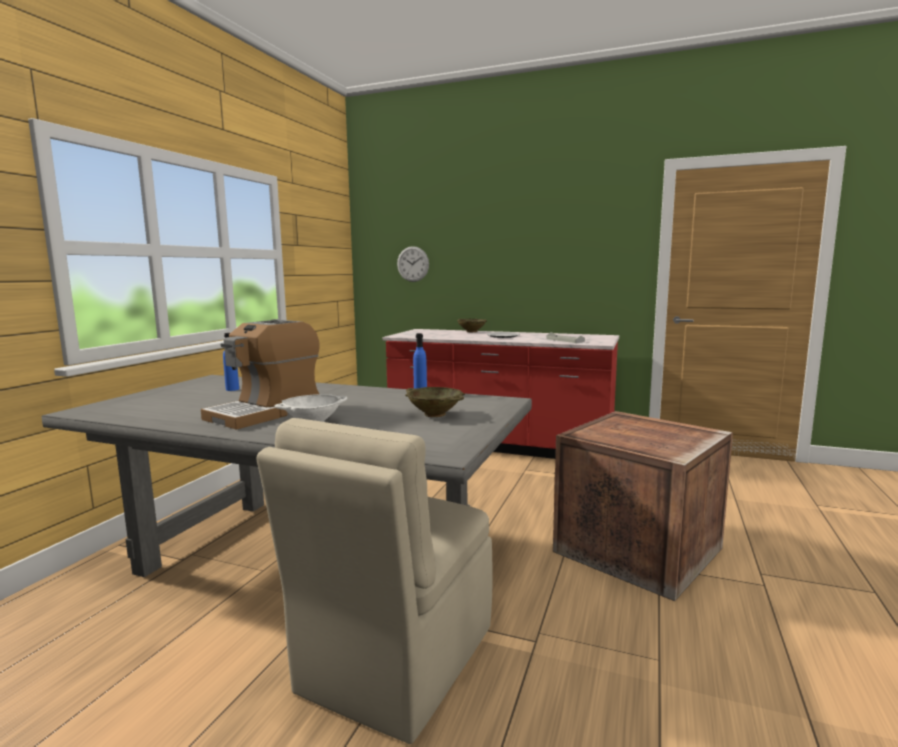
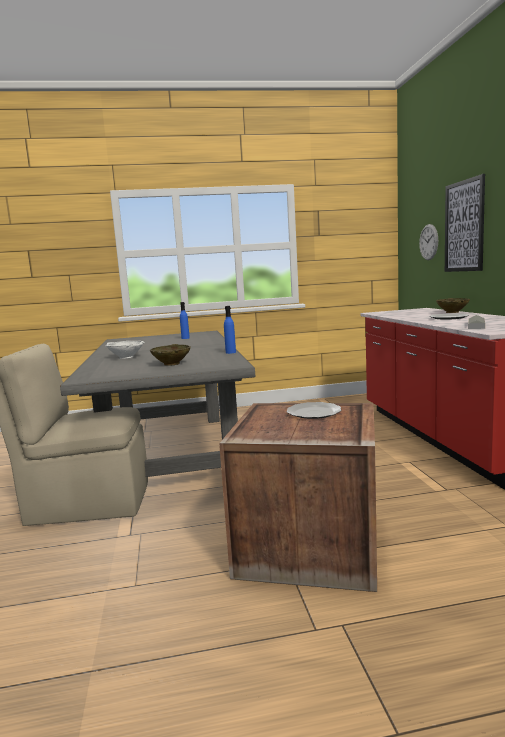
camera: 60 degrees right, 0 degrees up
coffee machine [201,319,320,430] -> none
none -> plate [286,402,341,419]
none -> picture [445,174,485,272]

